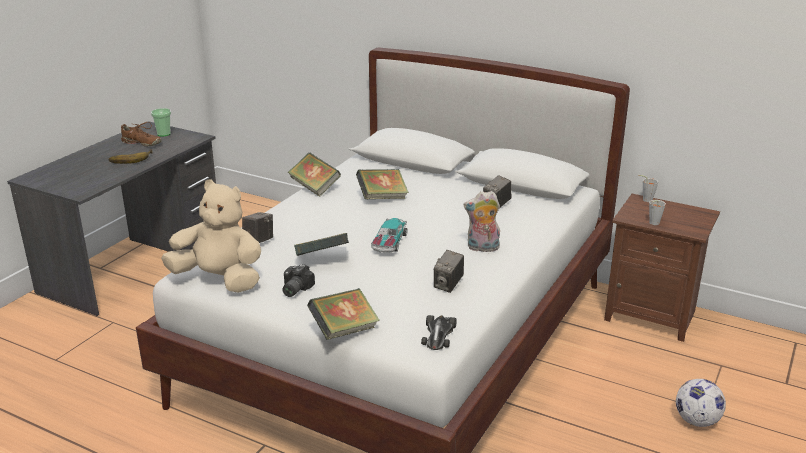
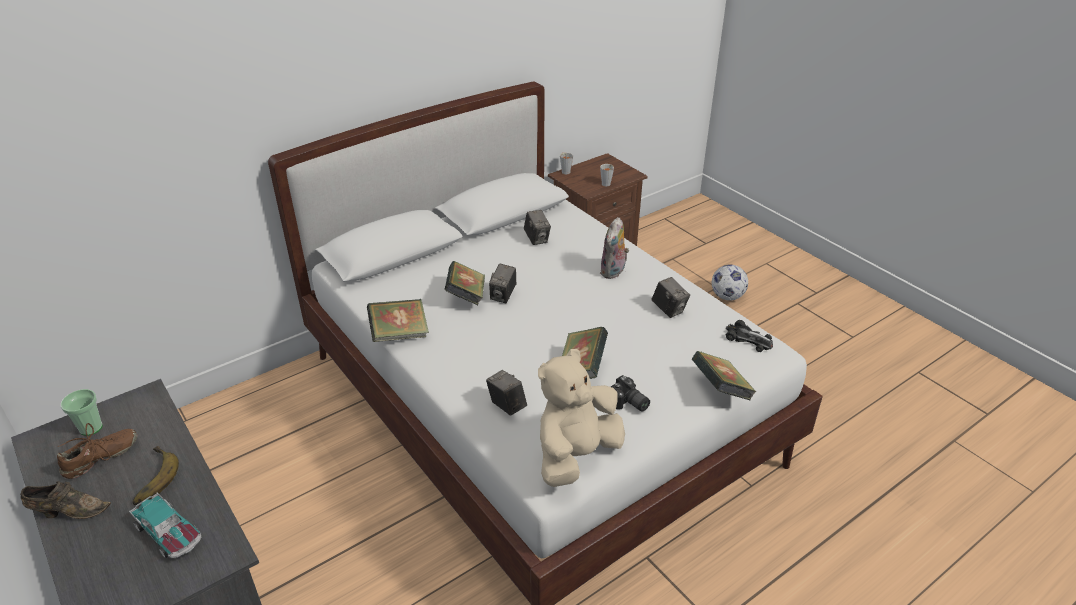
camera: 65 degrees left, 10 degrees up
toy car [371,218,408,253] -> toy car moved to [129,493,201,558]
none -> brown shoe [20,481,111,519]
none -> camera [489,263,516,303]

